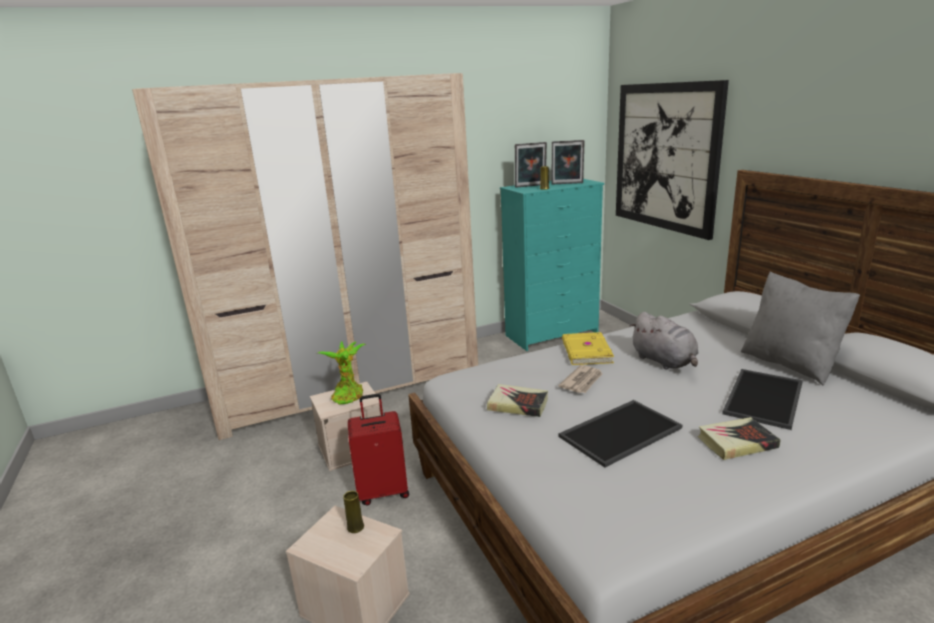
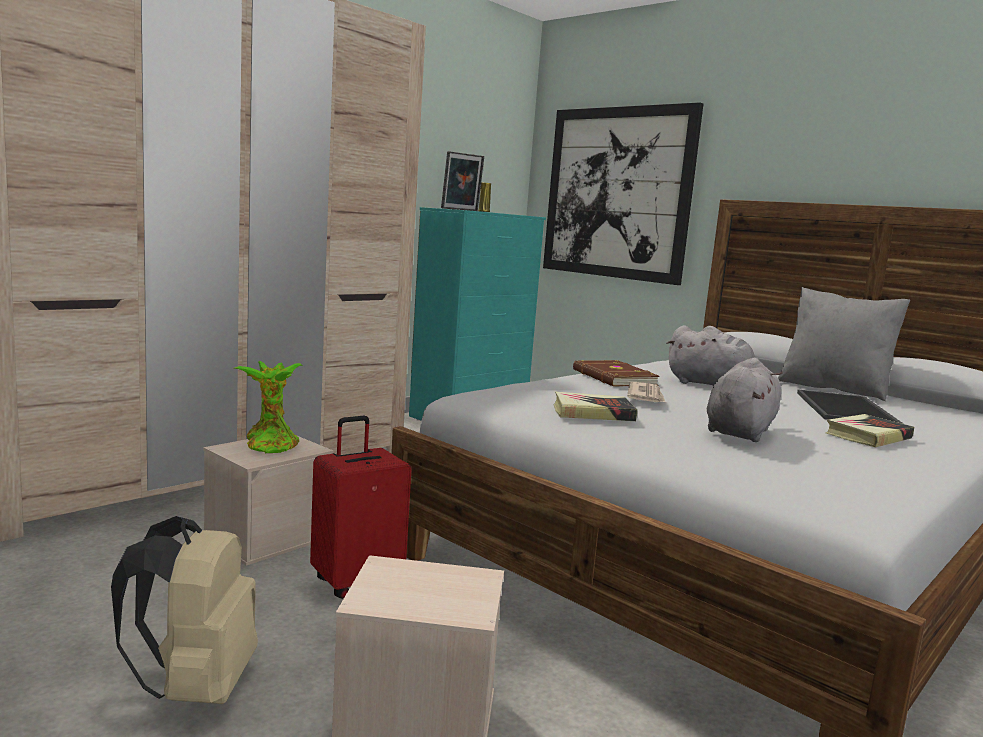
camera: 25 degrees left, 10 degrees down
yellow vase [343,491,364,533] -> none
picture frame [552,140,584,184] -> none
tray [558,400,682,468] -> grey plush toy [707,358,783,442]
yellow book [562,332,614,365] -> brown book [573,360,660,387]
none -> beige backpack [111,516,258,704]

